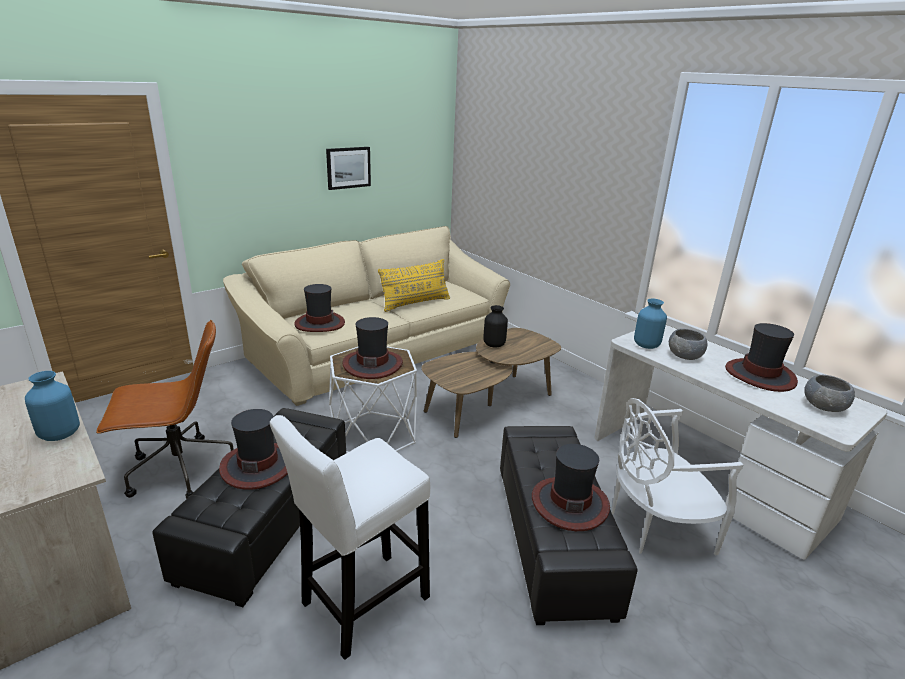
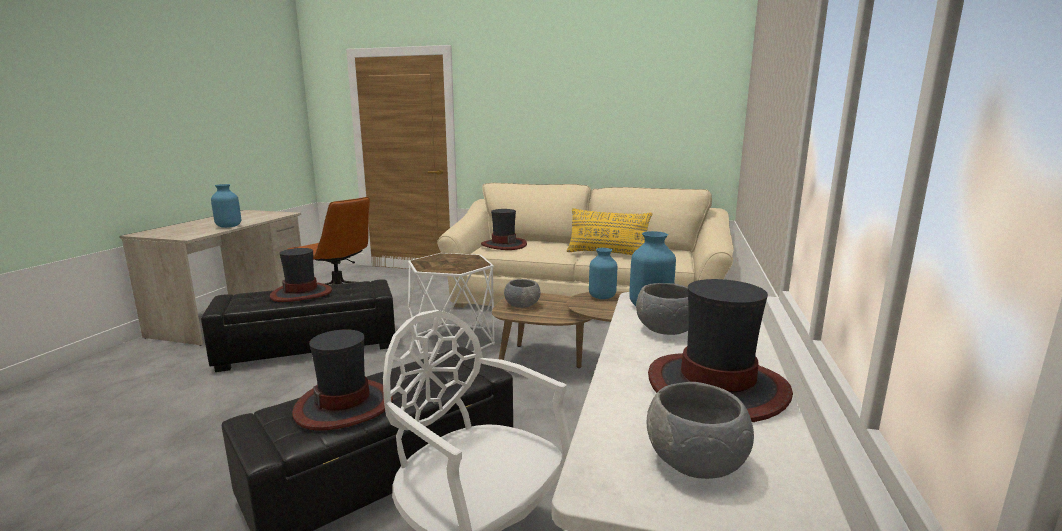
camera: 55 degrees right, 10 degrees down
white stool [270,415,430,660] -> none
picture [326,147,371,190] -> none
hat [342,317,403,379] -> none
black vase [483,305,508,348] -> blue vase [589,248,617,299]
none -> grey bowl [504,279,540,308]

